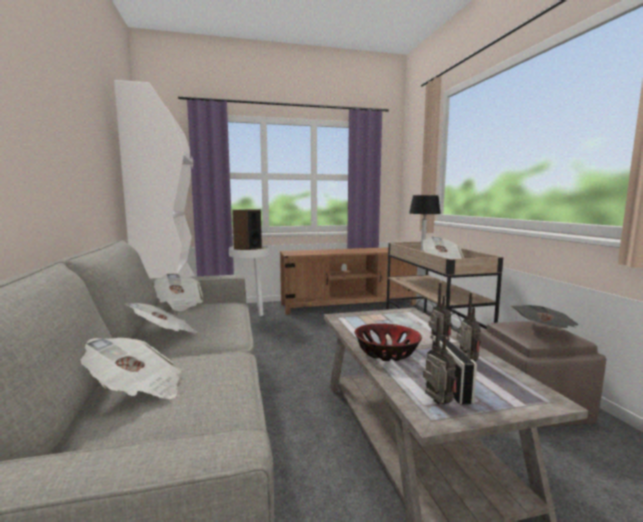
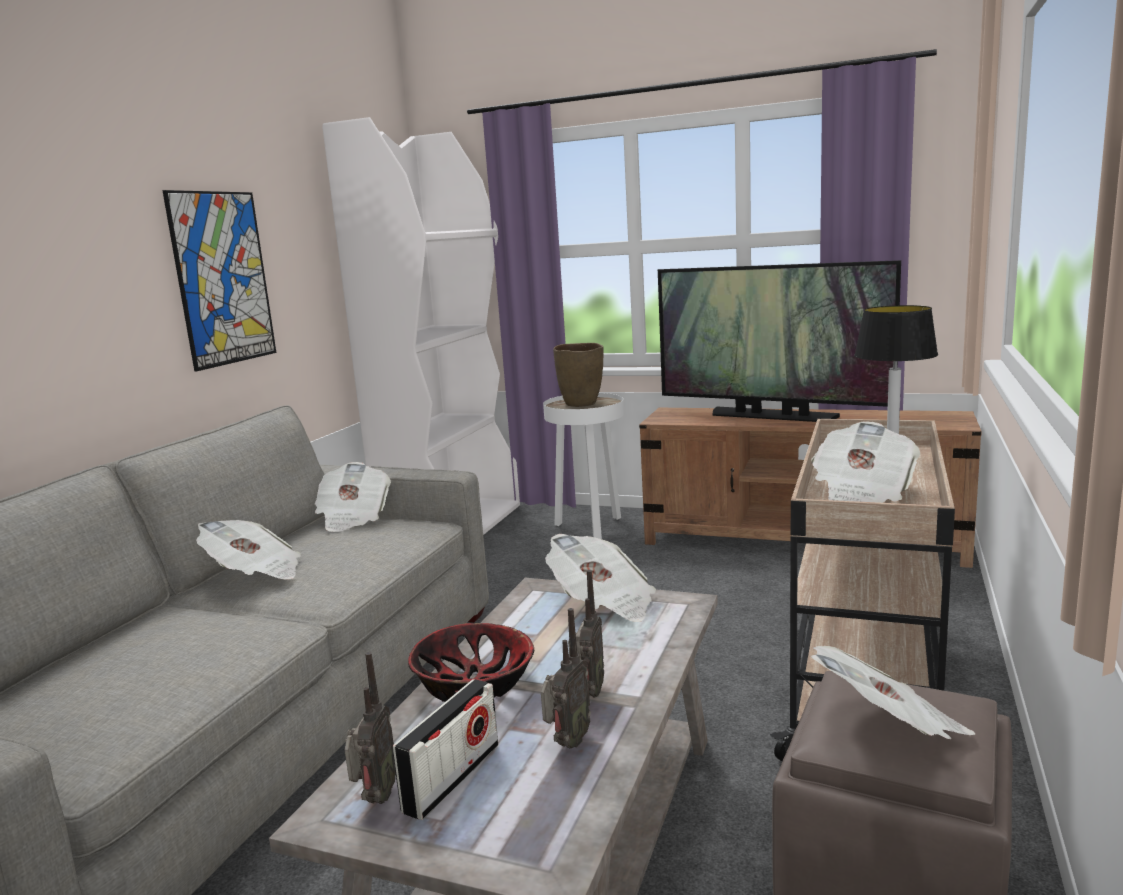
camera: 35 degrees right, 5 degrees up
newspaper [81,338,181,399] -> newspaper moved to [545,534,656,622]
speaker [232,209,262,250] -> brown vase [553,343,604,407]
none -> picture [162,190,276,371]
none -> television [658,260,901,422]

